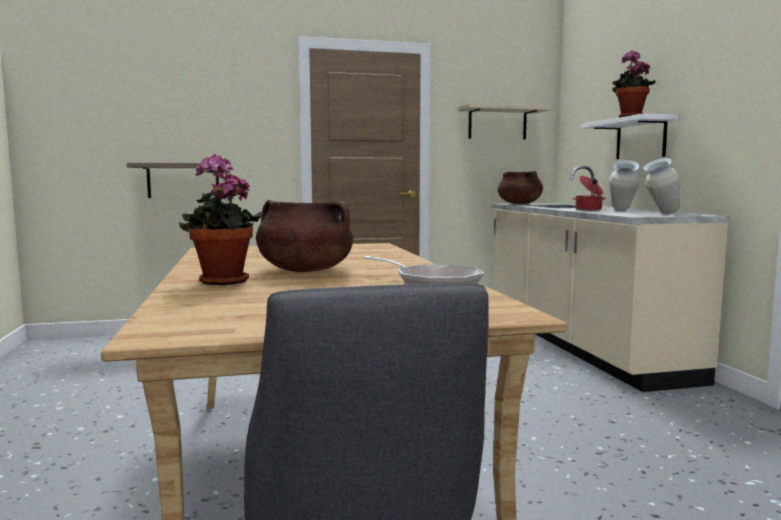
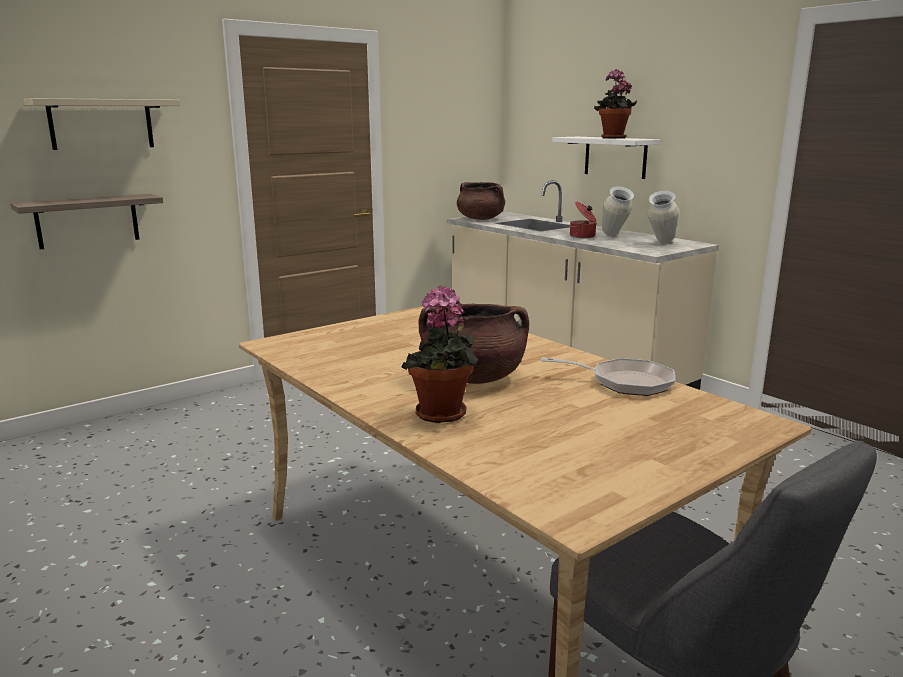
camera: 25 degrees left, 10 degrees up
beige shelf [458,103,551,140] -> beige shelf moved to [24,98,181,150]

